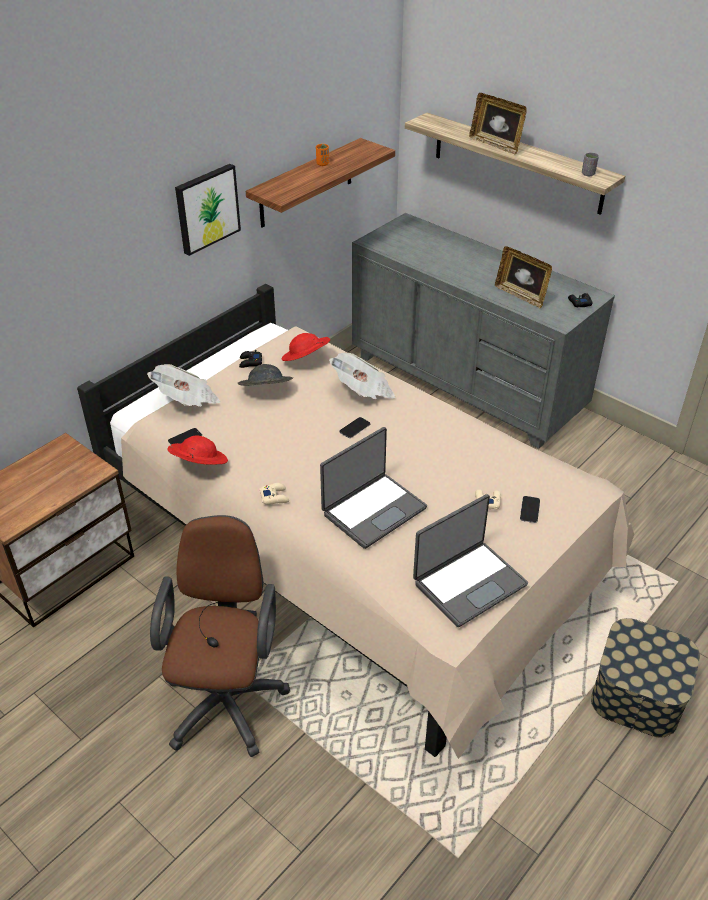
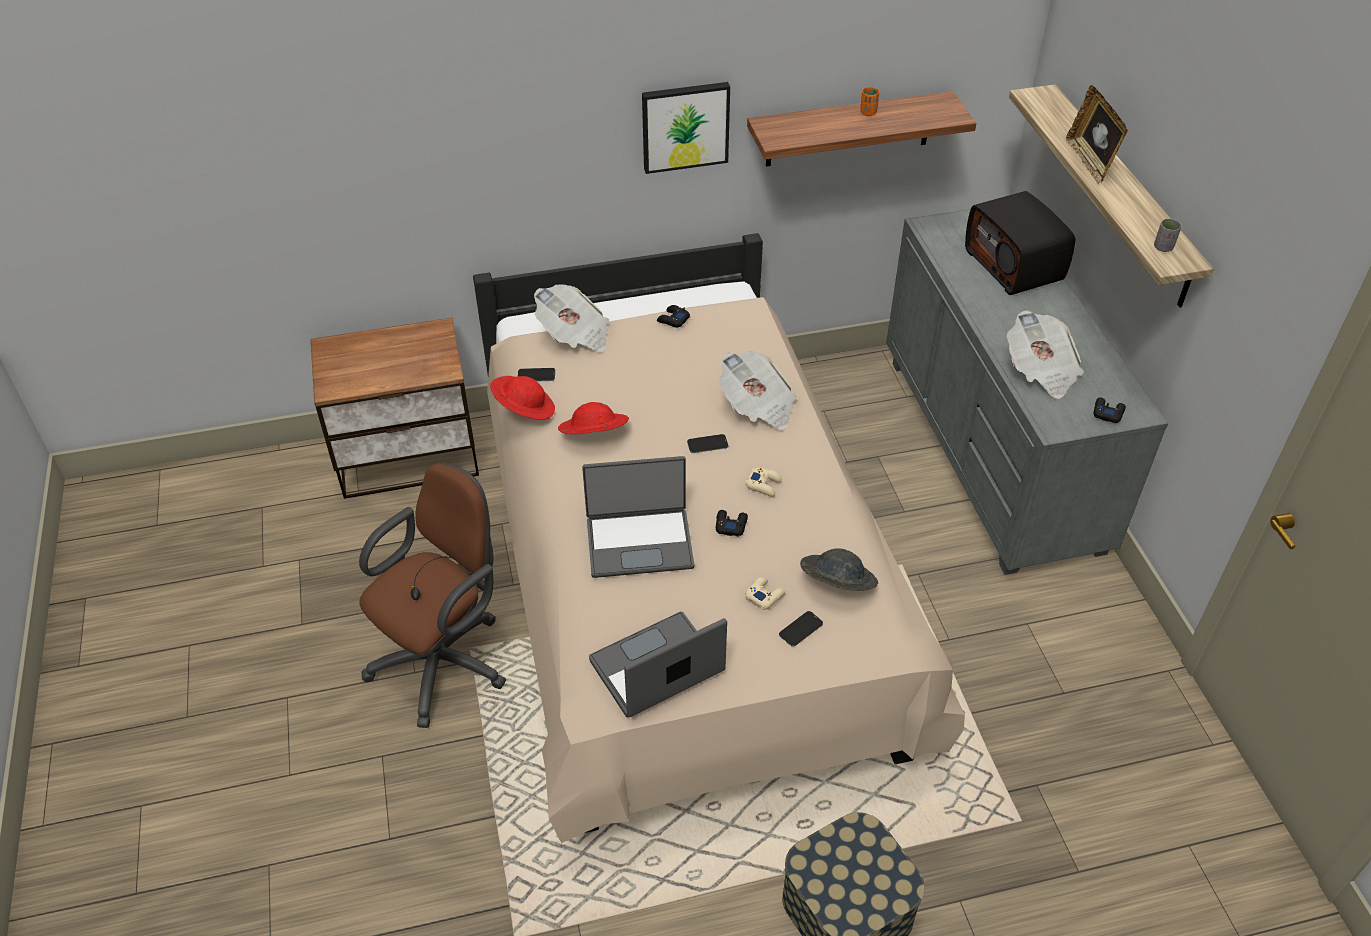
camera: 35 degrees right, 5 degrees up
grey hat [238,364,293,386] -> grey hat moved to [800,548,878,591]
beige game controller [260,483,289,505] -> beige game controller moved to [746,468,782,497]
red hat [281,333,330,361] -> red hat moved to [558,402,629,434]
laptop [413,494,528,627] -> laptop turned 150 degrees clockwise [589,611,727,718]
picture frame [495,246,552,308] -> newspaper [1007,310,1084,399]
none -> black game controller [716,510,748,537]
none -> radio [965,191,1075,295]

